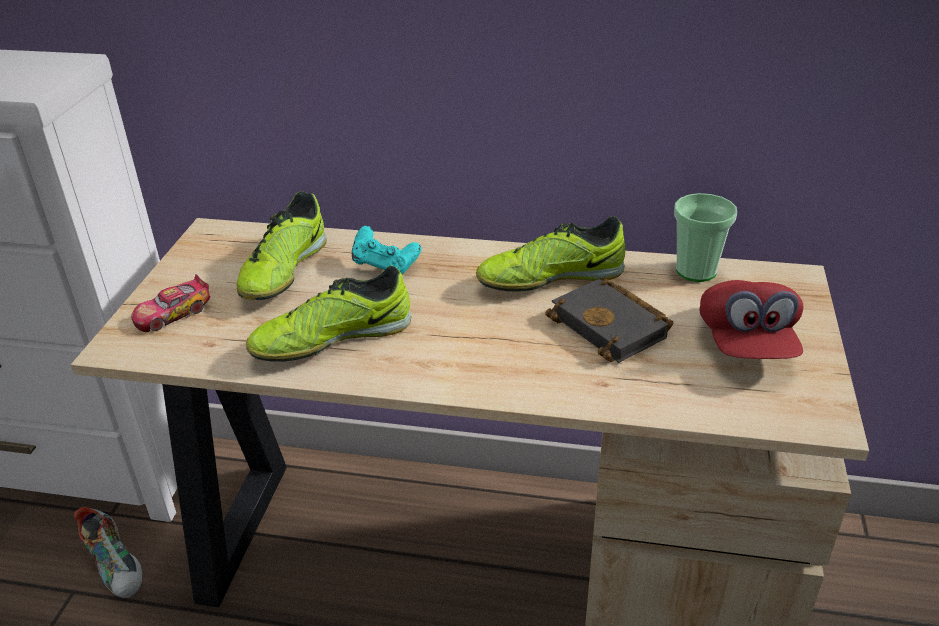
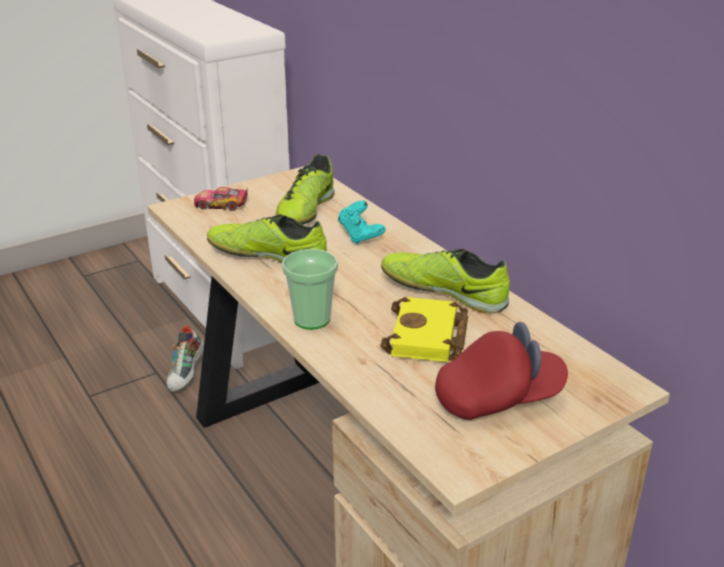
camera: 45 degrees right, 5 degrees down
shoe [236,191,327,300] -> shoe turned 45 degrees counterclockwise [276,154,335,225]
black book [545,279,673,363] -> yellow book [380,297,468,362]
cup [674,193,737,282] -> cup moved to [282,249,338,330]
red cap [700,280,803,359] -> red cap turned 150 degrees counterclockwise [435,322,568,420]

